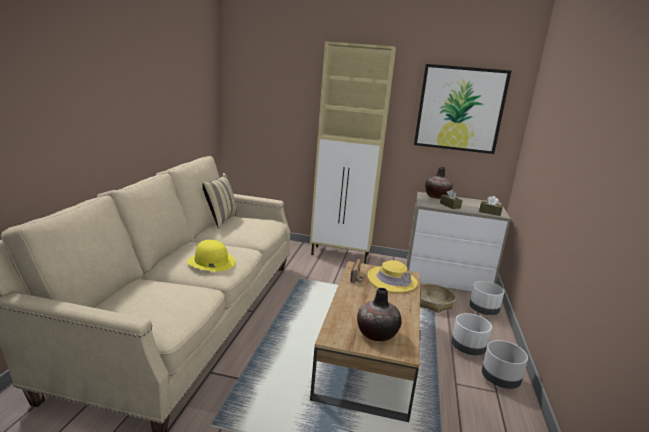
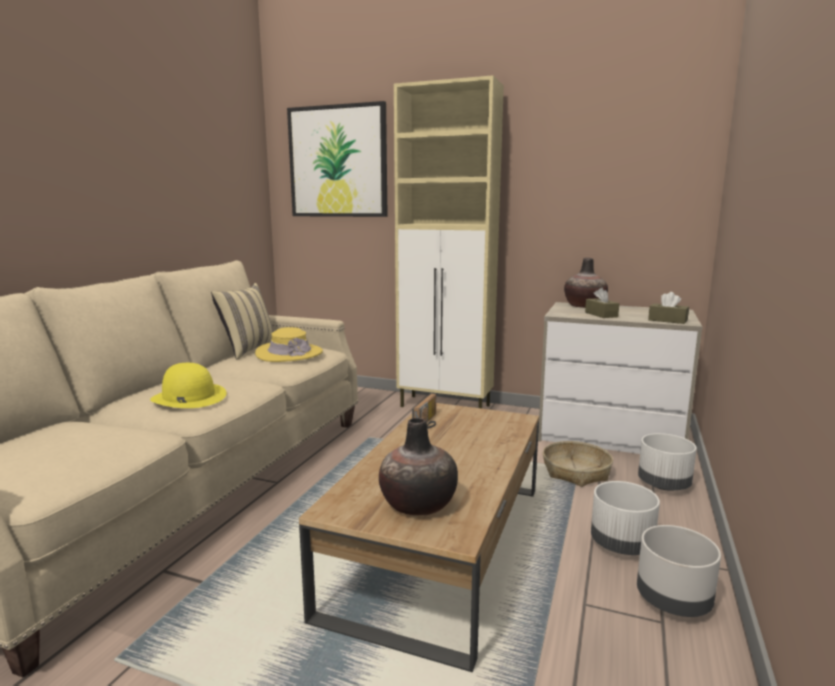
camera: 10 degrees right, 5 degrees down
yellow hat [367,260,418,293] -> yellow hat moved to [255,327,323,362]
picture [414,64,511,154] -> picture moved to [287,101,388,217]

